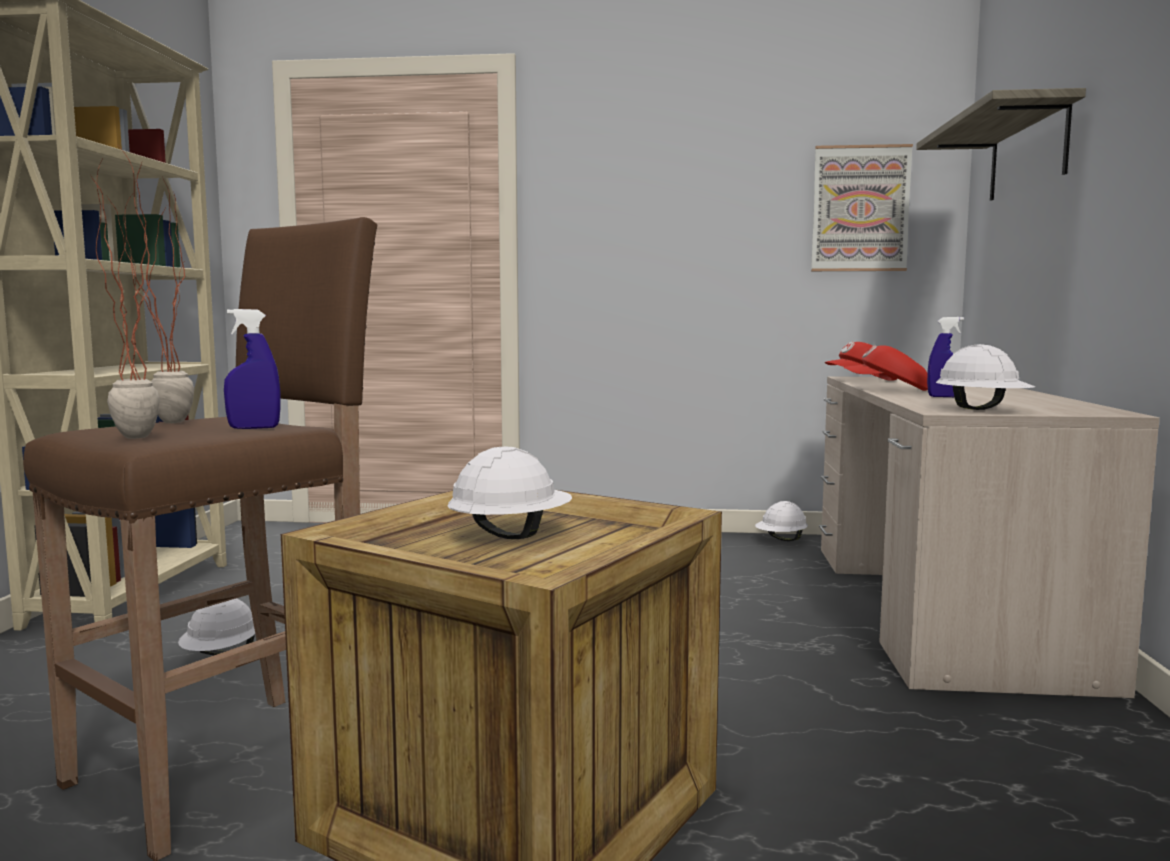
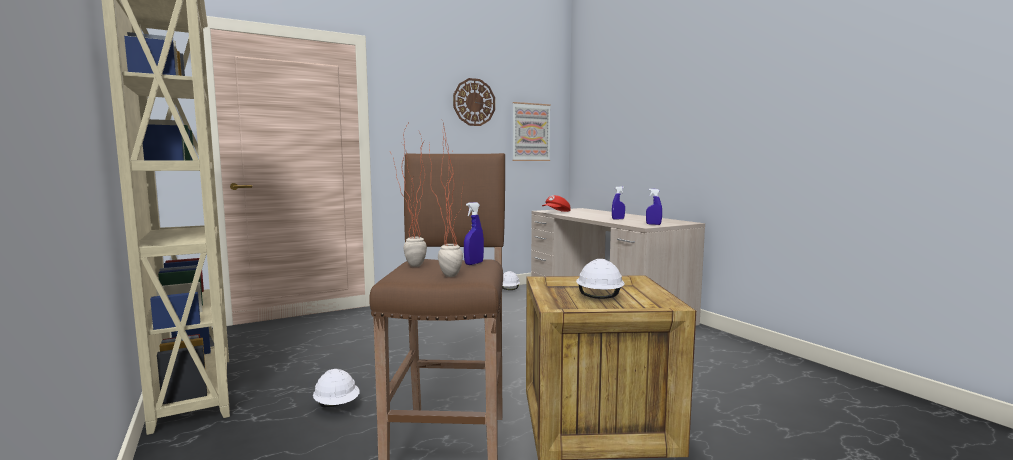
camera: 35 degrees left, 0 degrees up
red cap [843,345,928,391] -> none
shelf [916,88,1086,201] -> none
white hard hat [936,344,1035,410] -> blue spray bottle [646,189,662,225]
none -> wall clock [453,78,495,126]

